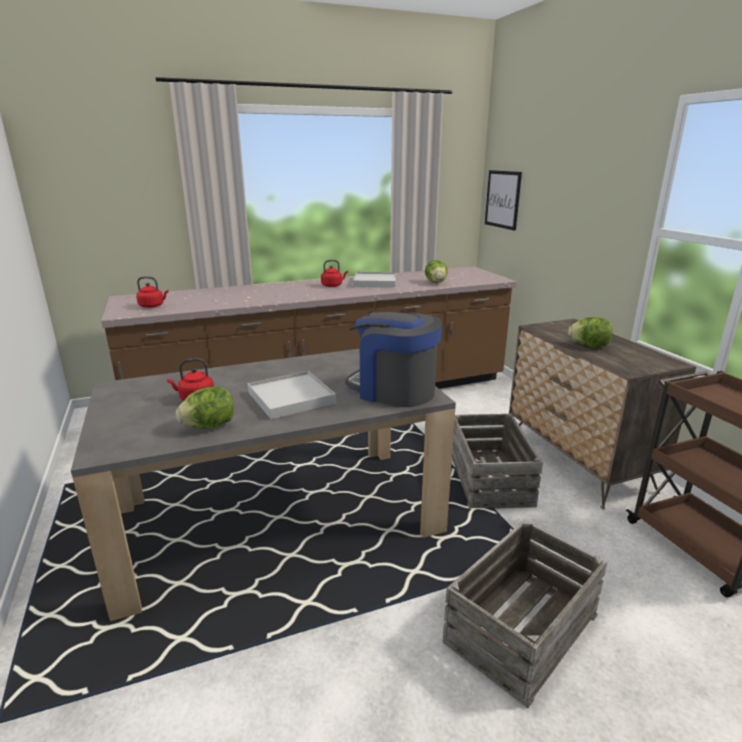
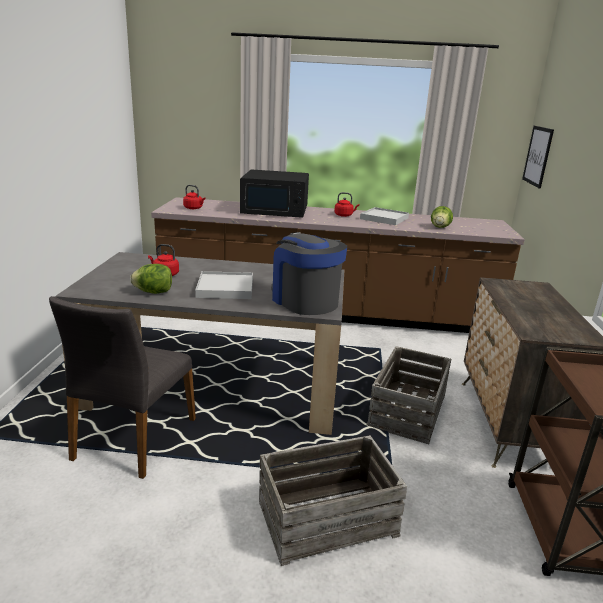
camera: 25 degrees right, 0 degrees up
lettuce [568,317,613,347] -> none
none -> grey chair [49,296,196,479]
none -> black microwave [240,169,309,218]

